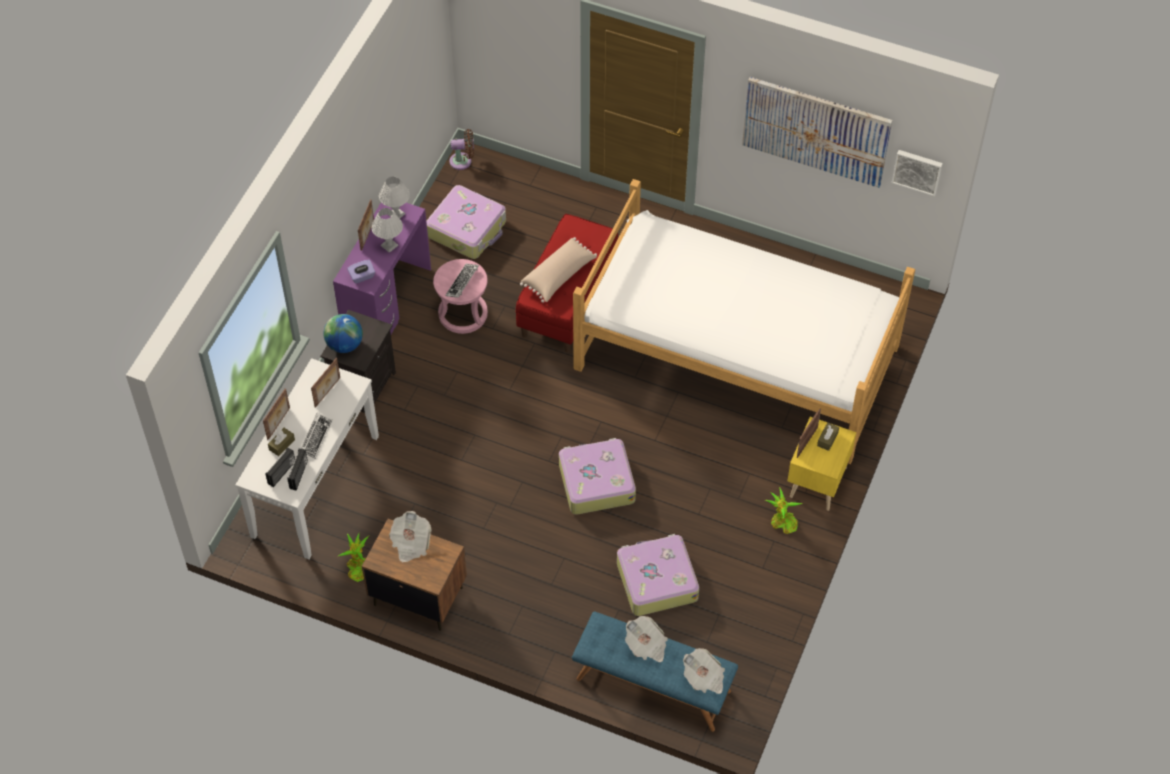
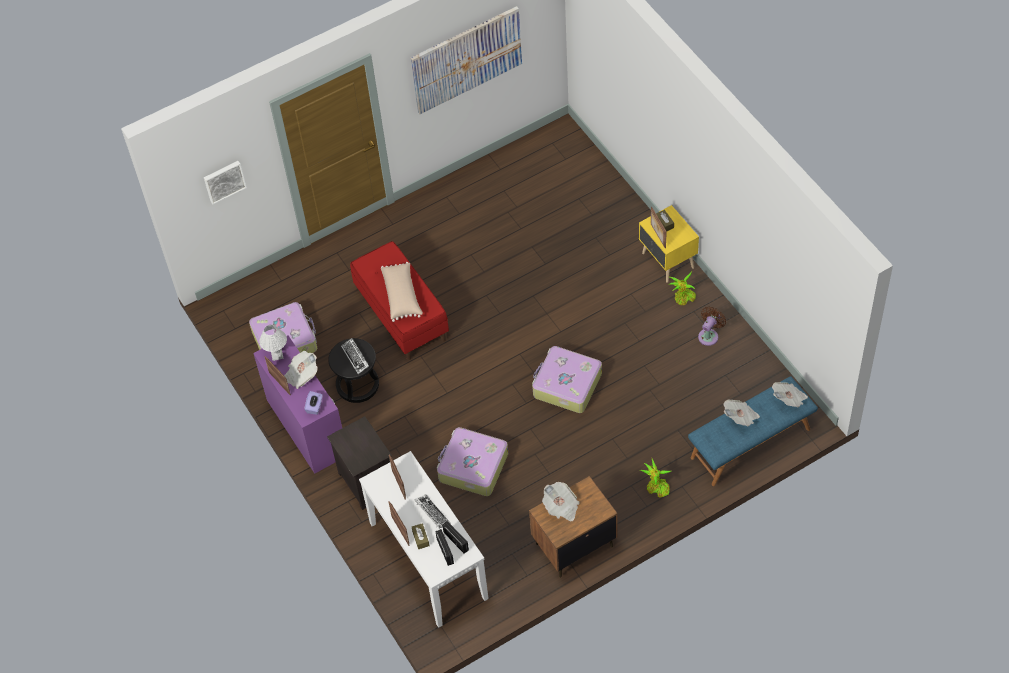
camera: 50 degrees left, 0 degrees up
globe [323,314,363,353] -> none
potted plant [338,533,369,582] -> potted plant moved to [640,459,671,497]
white table lamp [371,208,403,253] -> newspaper [284,351,318,389]
pink stool [433,259,488,334] -> black stool [328,338,379,403]
brown fan [450,129,474,170] -> brown fan moved to [698,307,726,346]
bed [573,179,915,464] -> none
suitcase [617,534,699,616] -> suitcase moved to [437,427,508,496]
picture [892,150,943,196] -> picture moved to [204,161,247,204]

